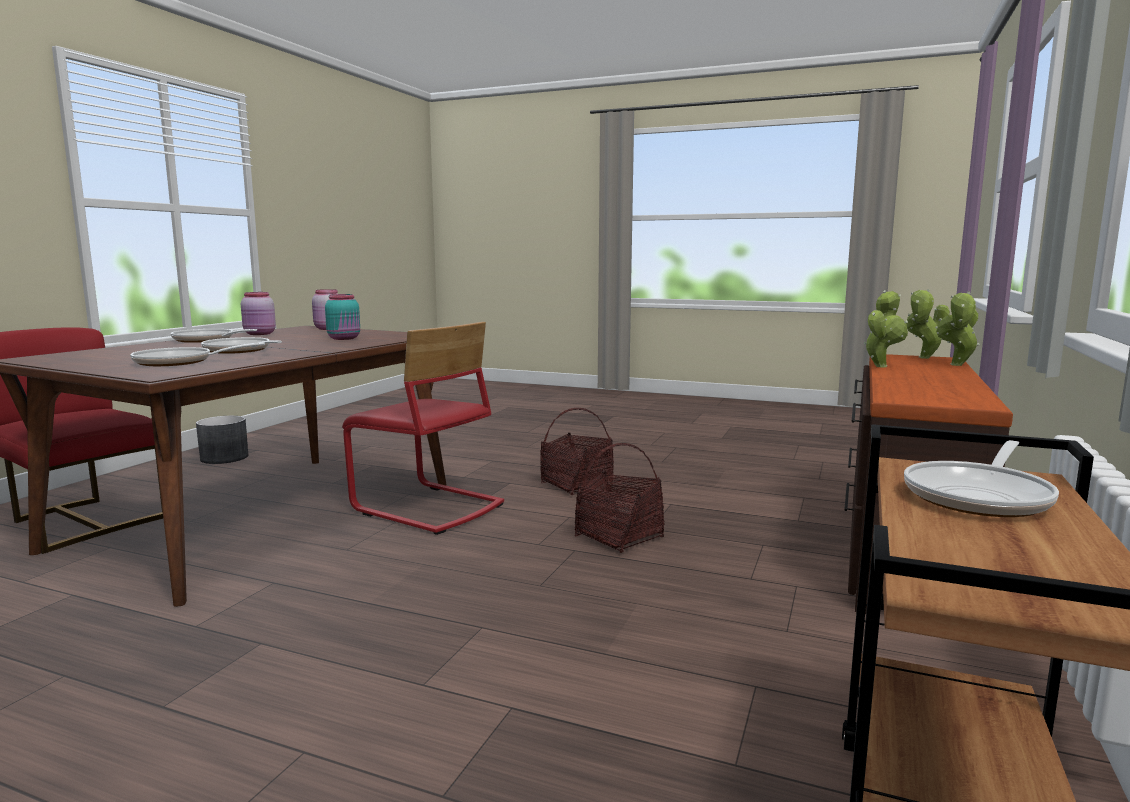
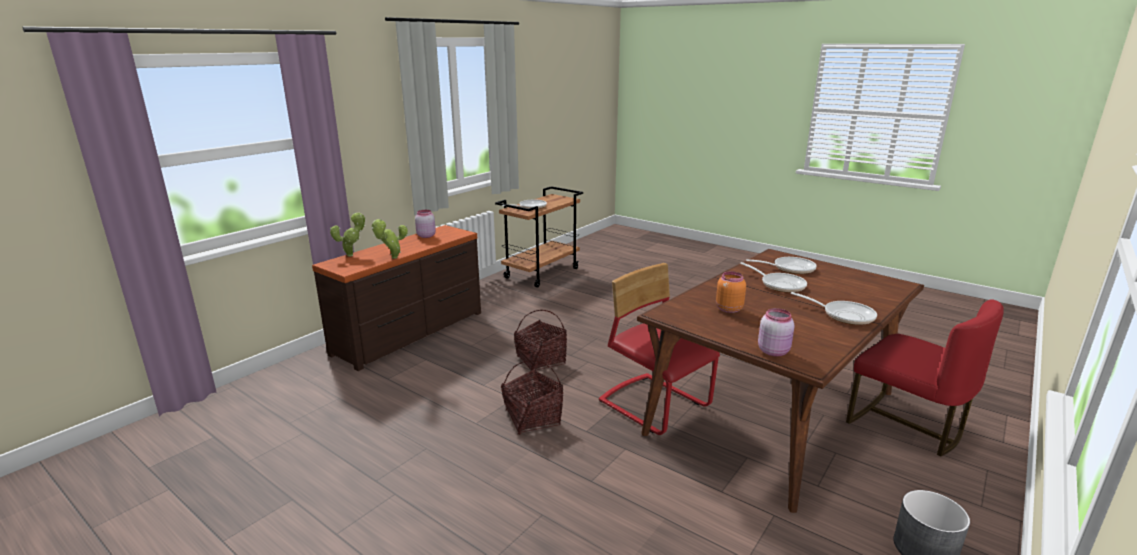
camera: 165 degrees left, 10 degrees up
pink jar [241,292,276,335] -> pink jar moved to [415,210,436,238]
turquoise jar [325,294,360,340] -> orange jar [716,271,746,313]
potted plant [906,289,950,359] -> none

